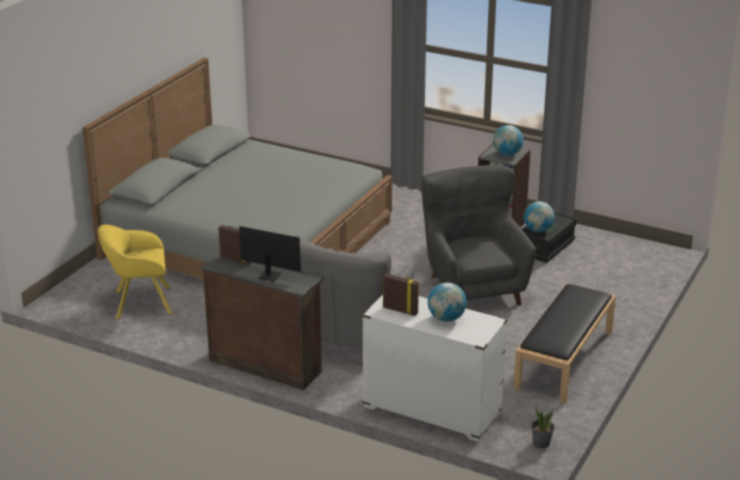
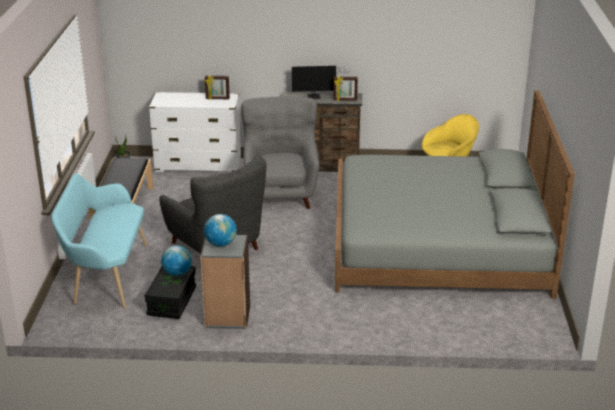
camera: 155 degrees right, 0 degrees up
globe [428,283,467,322] -> none
none -> turquoise bench [51,174,147,309]

